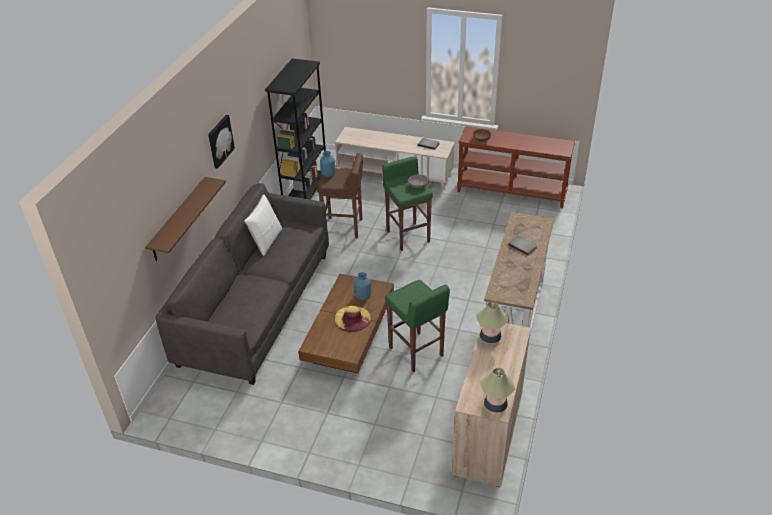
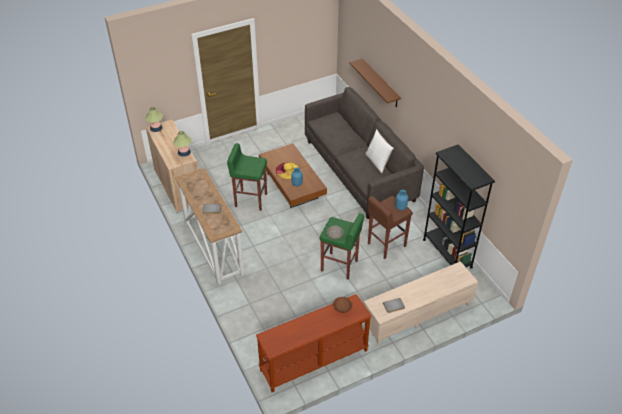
camera: 135 degrees right, 5 degrees up
picture [208,115,235,169] -> none

